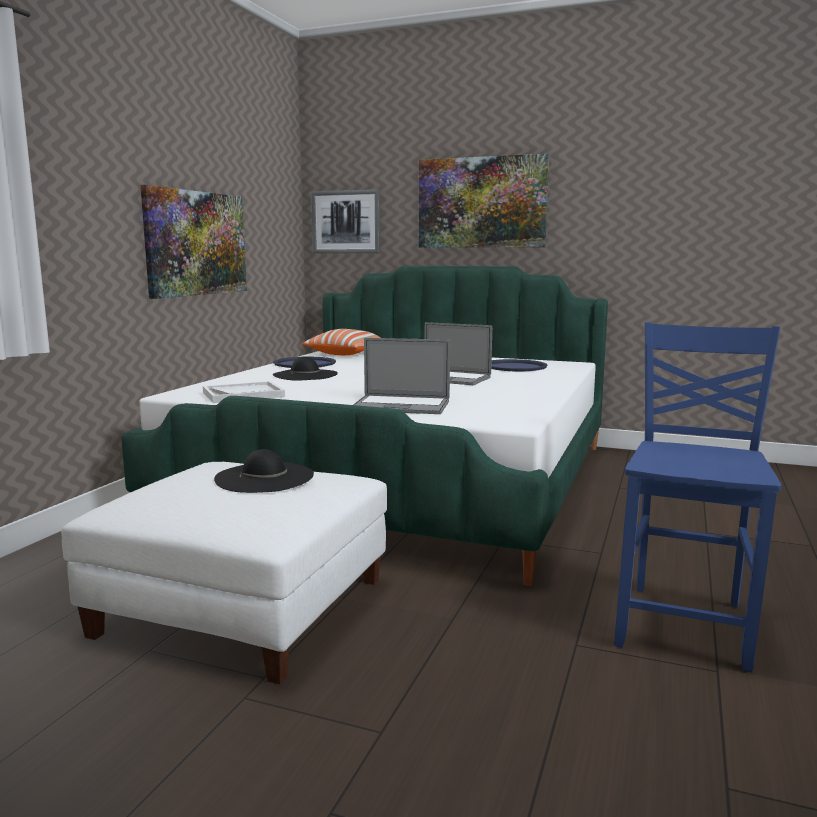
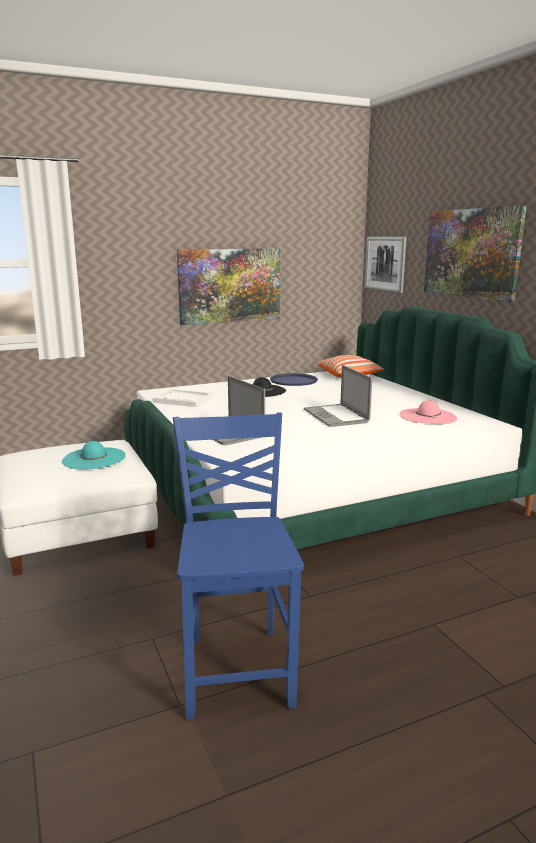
camera: 45 degrees right, 5 degrees up
black hat [214,449,314,493] -> turquoise hat [62,441,126,470]
blue tray [491,359,547,372] -> pink hat [400,400,457,424]
blue chair [614,322,781,673] -> blue chair turned 75 degrees counterclockwise [173,413,304,720]

